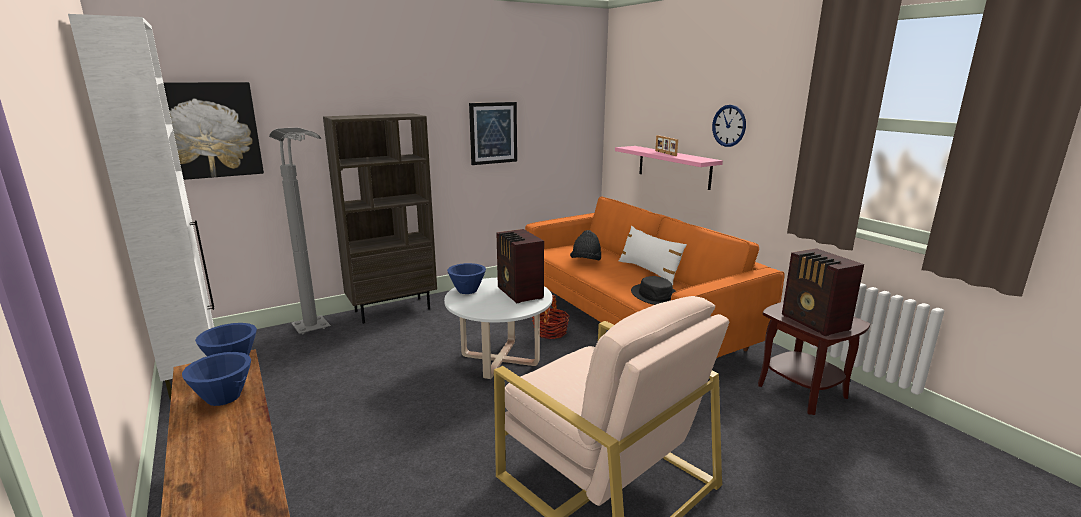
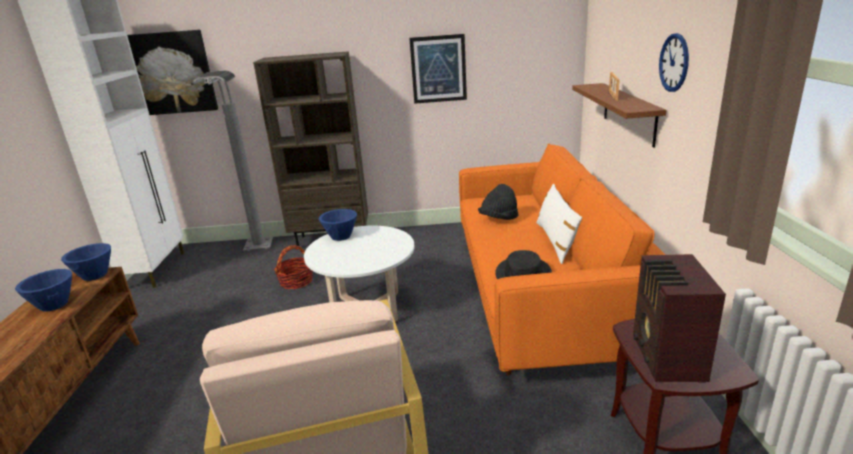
camera: 30 degrees right, 5 degrees up
radio [496,229,544,303] -> none
basket [532,295,570,339] -> basket moved to [274,245,313,289]
pink shelf [615,146,723,190] -> brown shelf [572,83,667,148]

